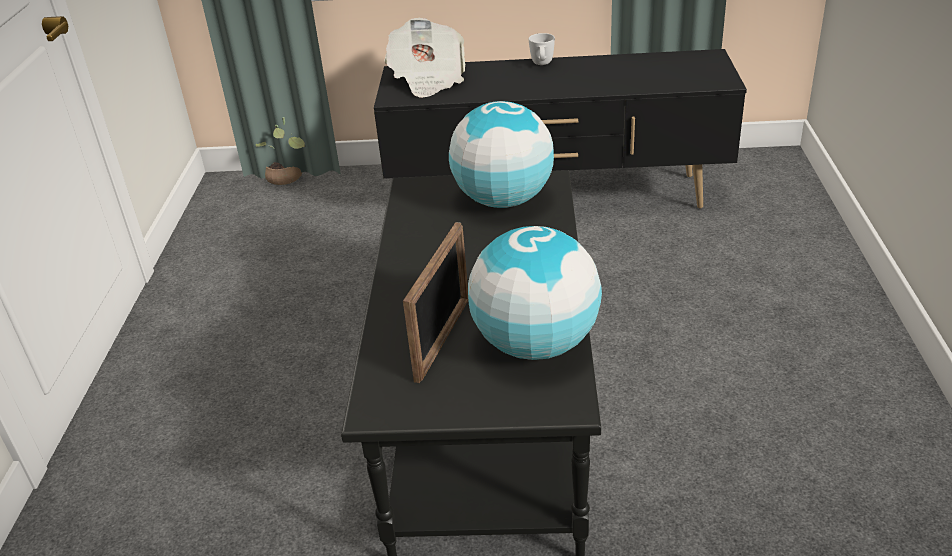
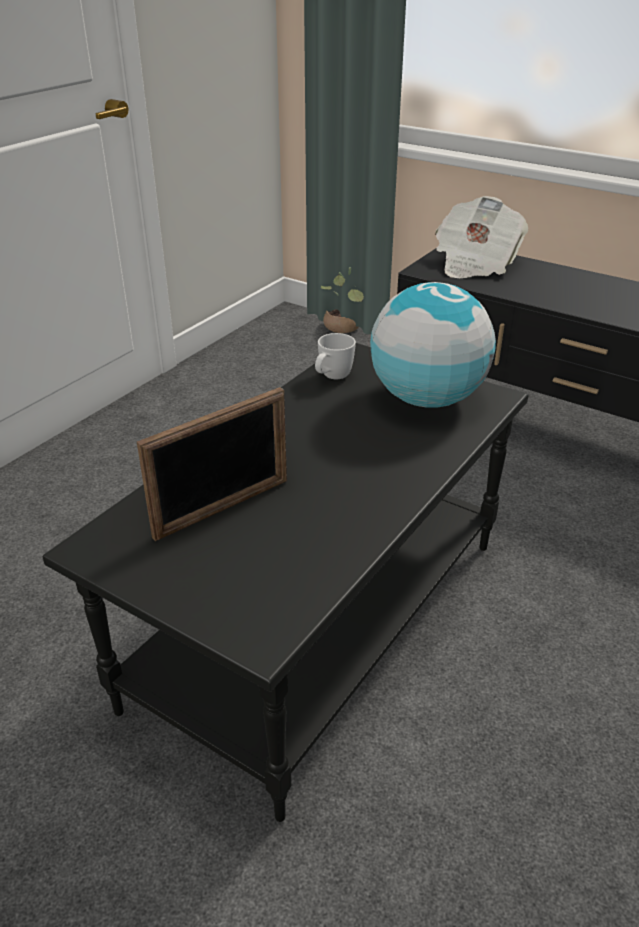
camera: 30 degrees right, 0 degrees up
globe [468,226,602,360] -> none
white mug [529,33,555,65] -> white mug moved to [315,333,356,379]

